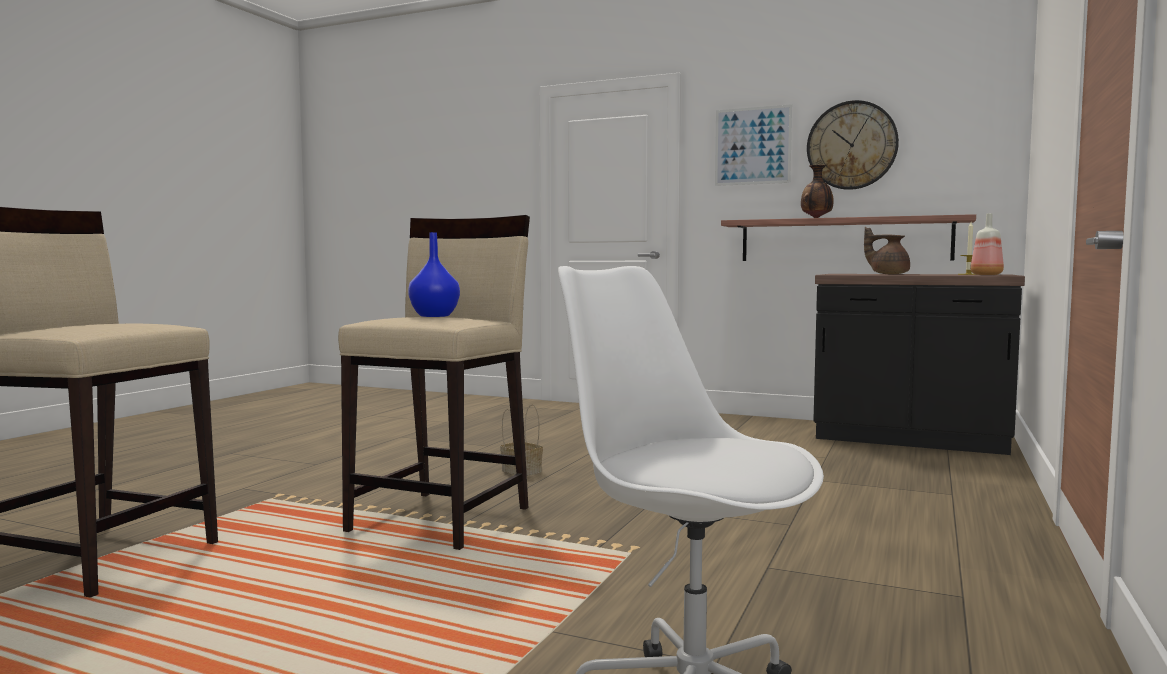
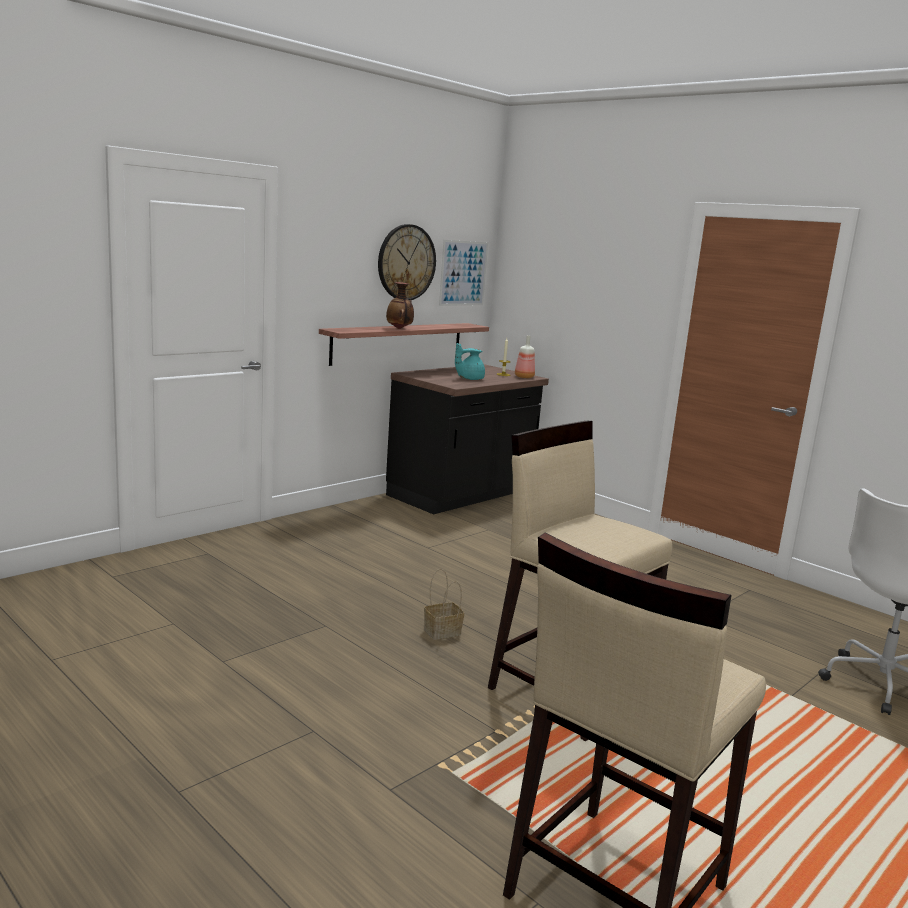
camera: 70 degrees left, 10 degrees up
blue vase [408,232,460,317] -> none
picture [715,104,792,186] -> picture moved to [439,240,488,306]
brown teapot [864,227,910,274] -> turquoise teapot [455,343,485,380]

